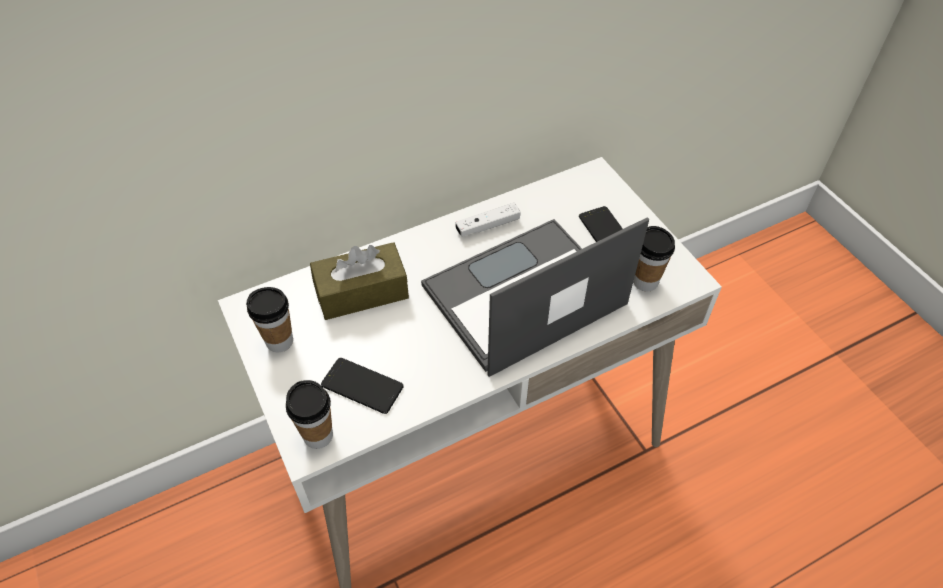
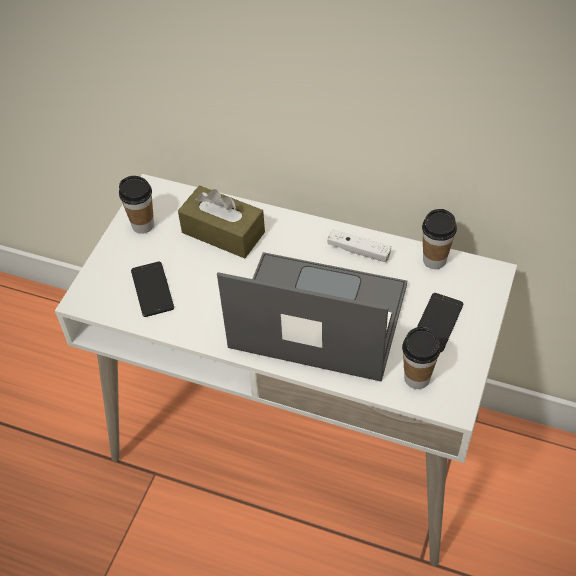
camera: 50 degrees right, 0 degrees up
cup [286,380,333,449] -> cup moved to [422,209,457,269]

